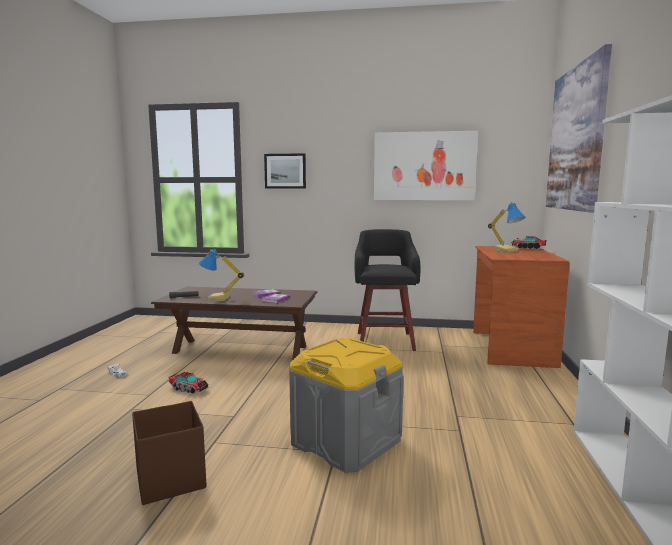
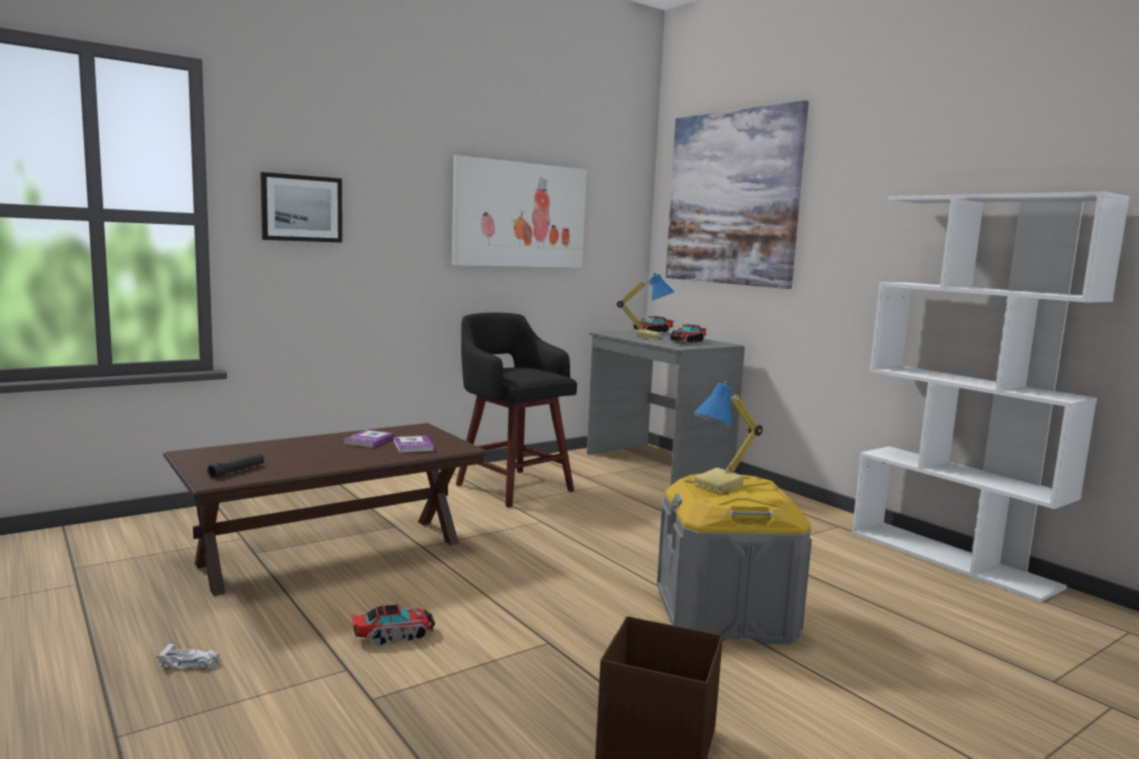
camera: 45 degrees left, 0 degrees up
table lamp [199,249,244,301] -> table lamp moved to [693,381,763,493]
brown desk [473,246,570,368] -> grey desk [587,330,745,486]
none -> toy truck [670,324,707,343]

